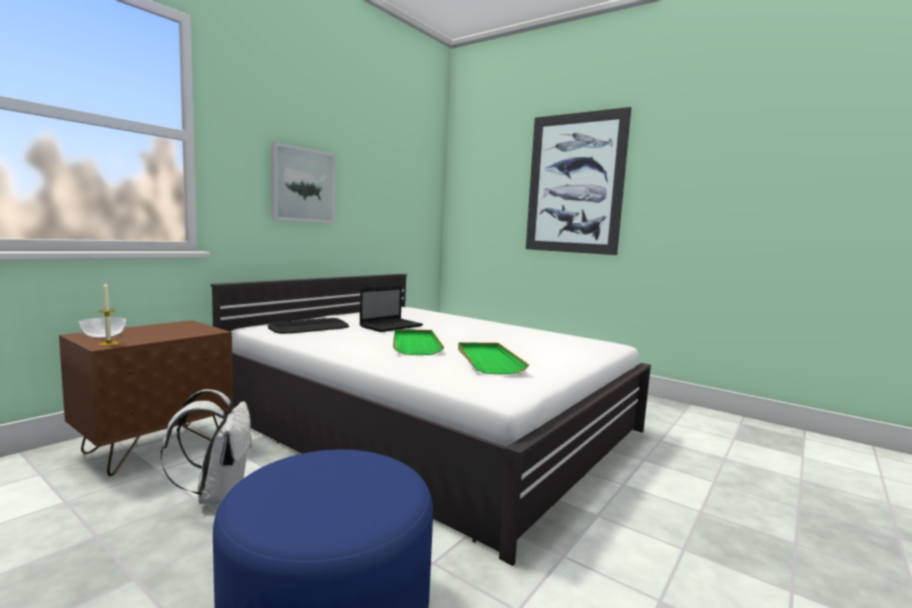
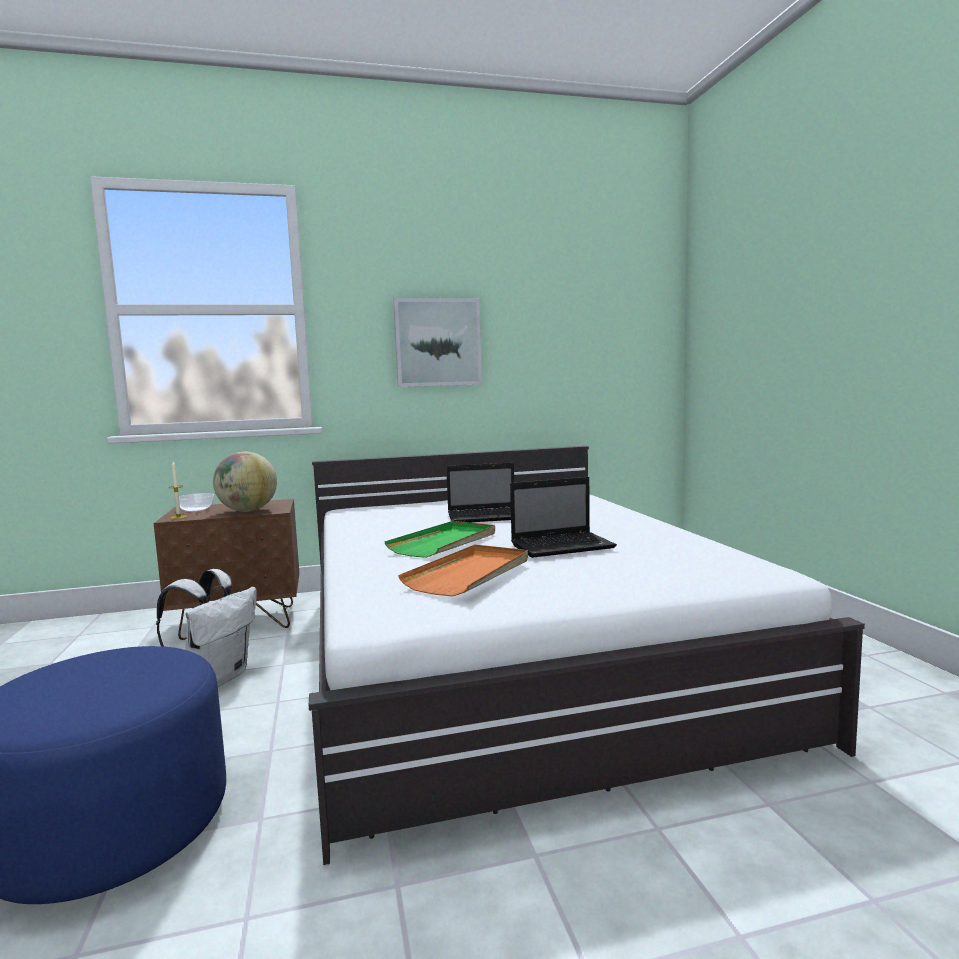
camera: 40 degrees right, 0 degrees up
keyboard [267,318,349,334] -> none
green tray [458,343,529,374] -> orange tray [398,544,528,596]
picture [526,107,632,255] -> none
none -> globe [213,452,277,512]
none -> laptop [510,477,617,558]

